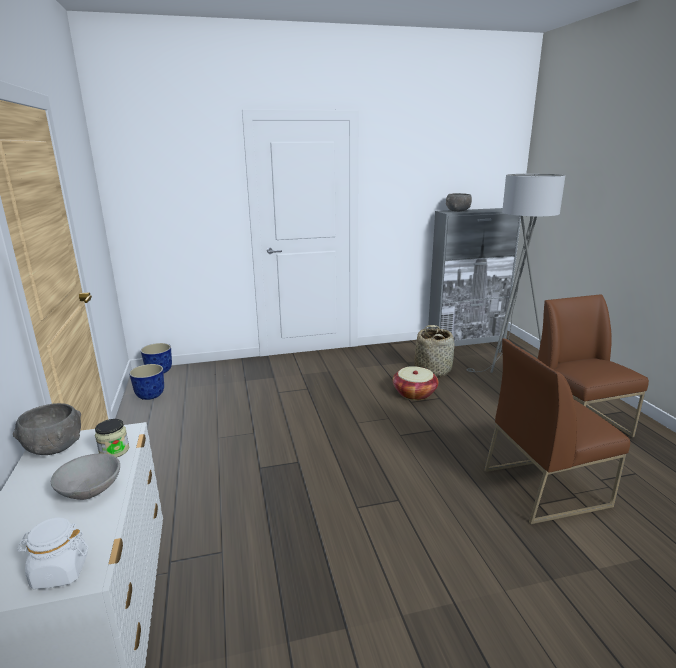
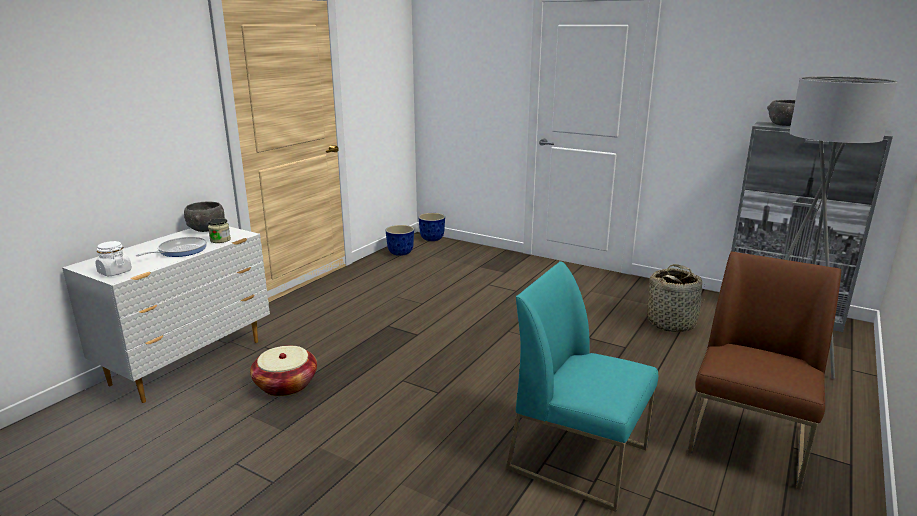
camera: 45 degrees right, 0 degrees up
grey bowl [51,453,120,500] -> frying pan [136,237,207,257]
basket [393,366,438,400] -> basket moved to [250,346,317,396]
brown chair [484,339,630,524] -> turquoise chair [506,261,658,512]

